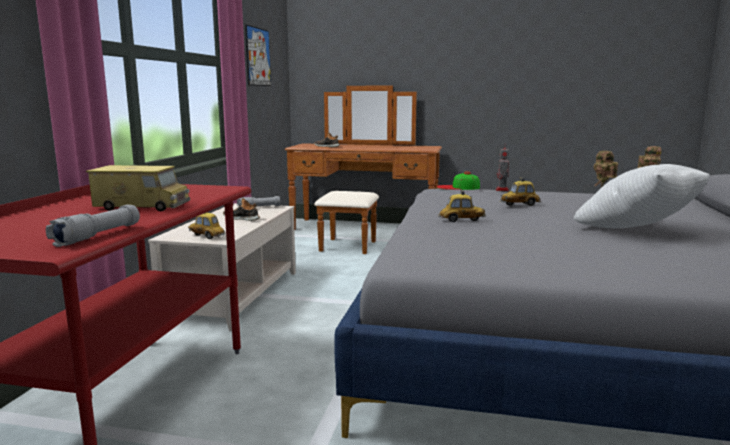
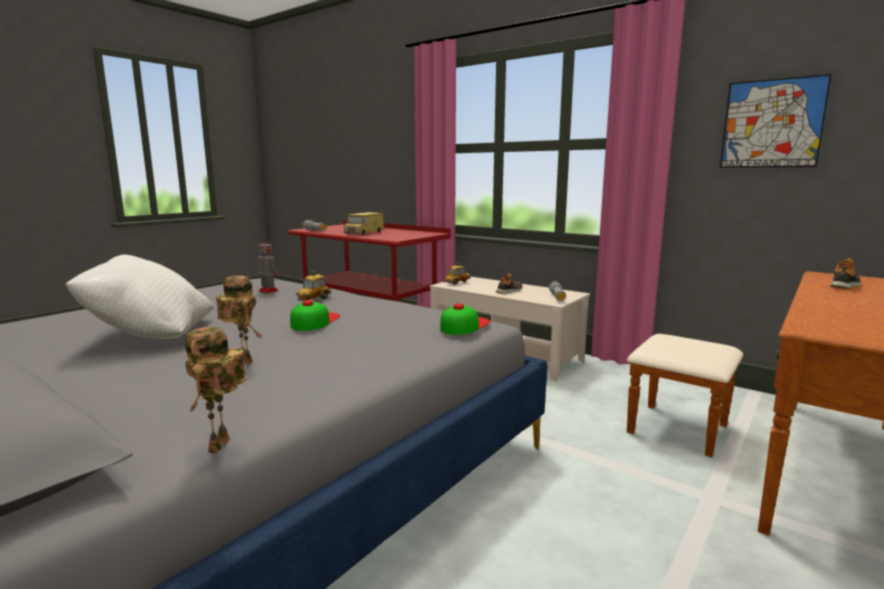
camera: 115 degrees right, 0 degrees up
toy robot [496,148,509,191] -> toy robot moved to [256,237,279,293]
toy car [500,177,541,206] -> cap [290,300,340,331]

